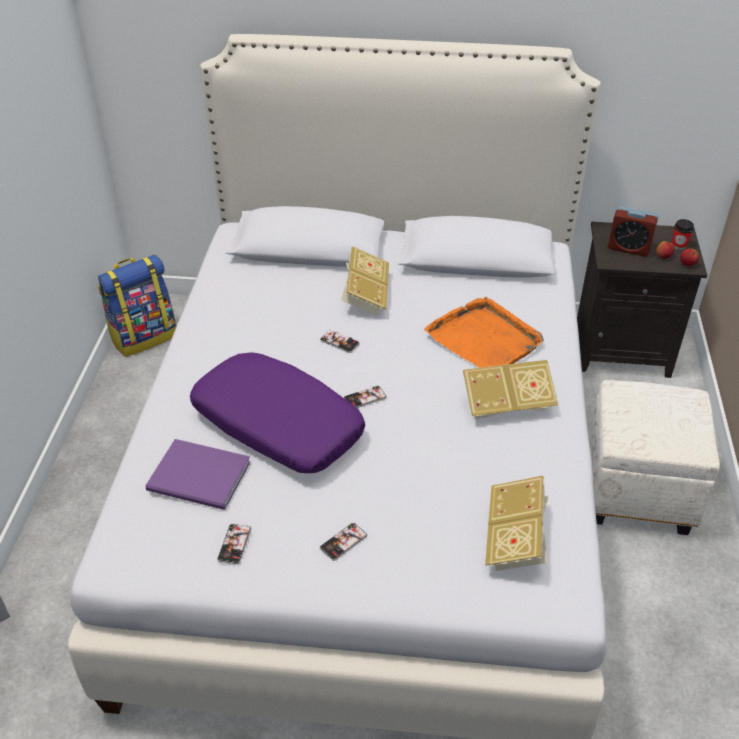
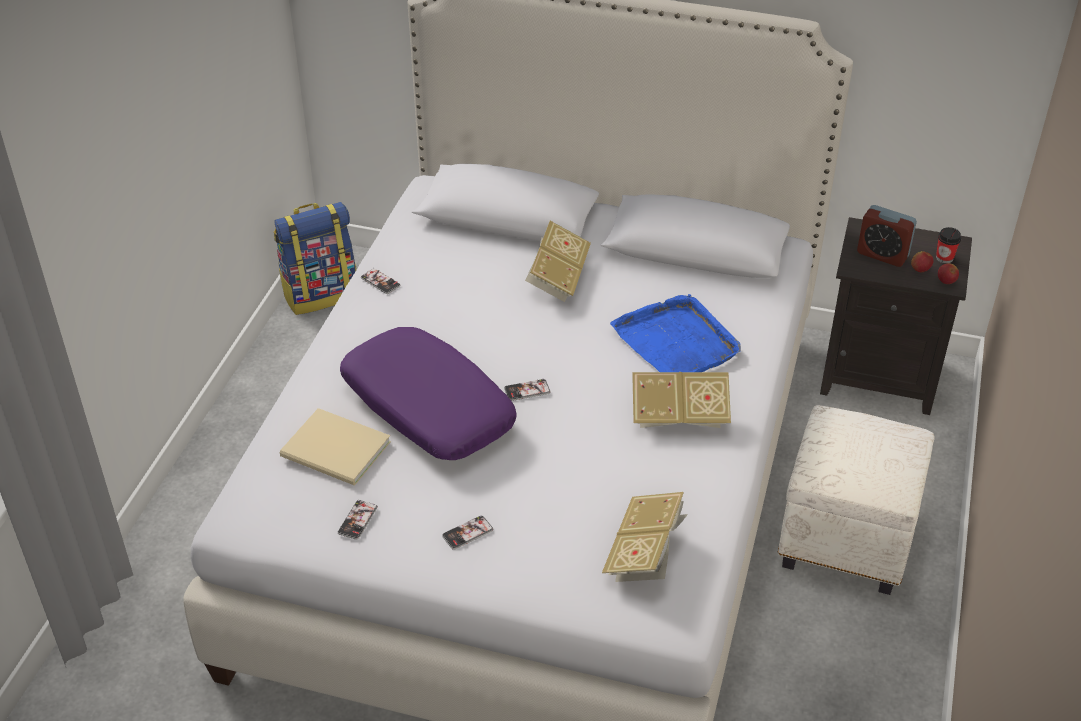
camera: 10 degrees right, 0 degrees up
purple book [146,439,250,510] -> beige book [280,408,391,486]
phone [320,330,360,353] -> phone moved to [361,268,400,294]
orange tray [424,297,544,368] -> blue tray [610,294,741,372]

